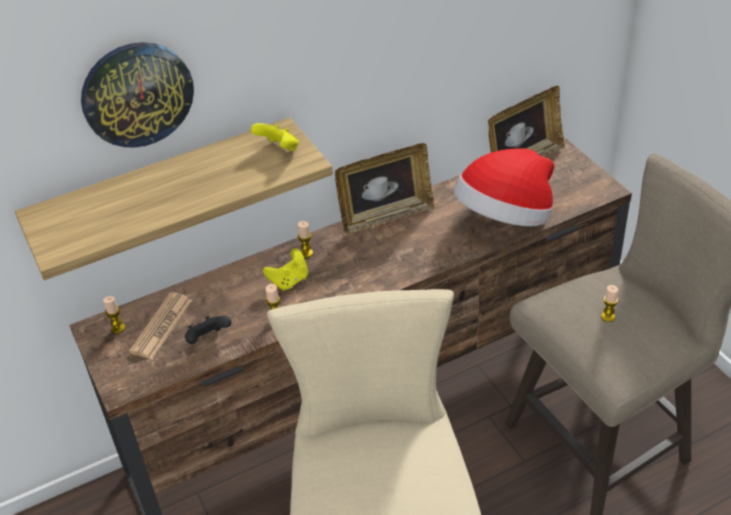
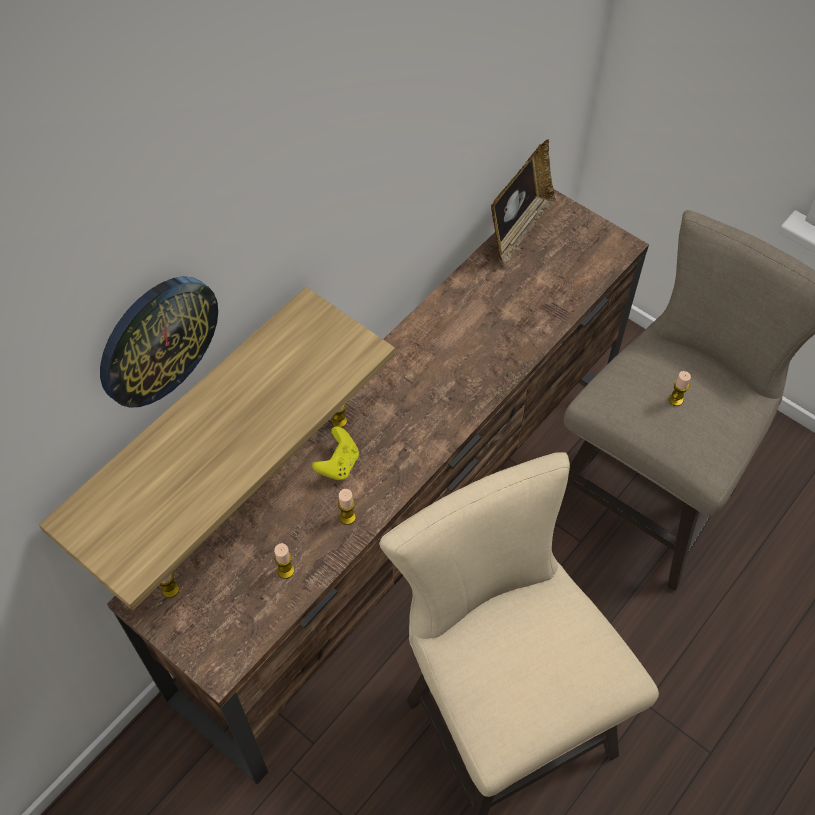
camera: 25 degrees left, 15 degrees up
newspaper [129,292,192,359] -> none
black game controller [185,316,231,344] -> candle [274,543,294,579]
yellow game controller [250,123,299,151] -> none
picture frame [335,143,435,234] -> none
hat [454,148,554,226] -> none

